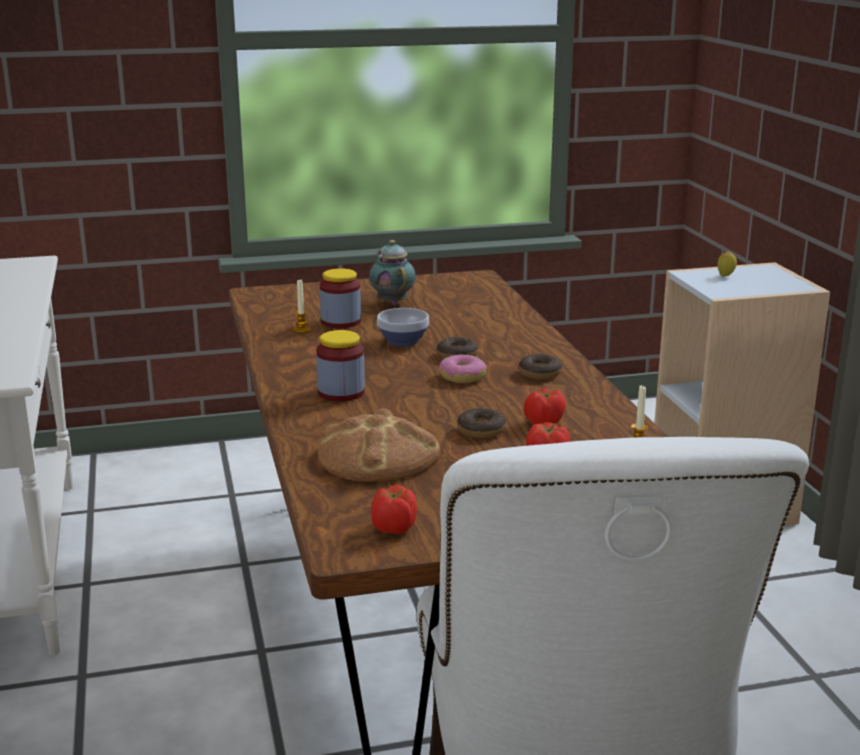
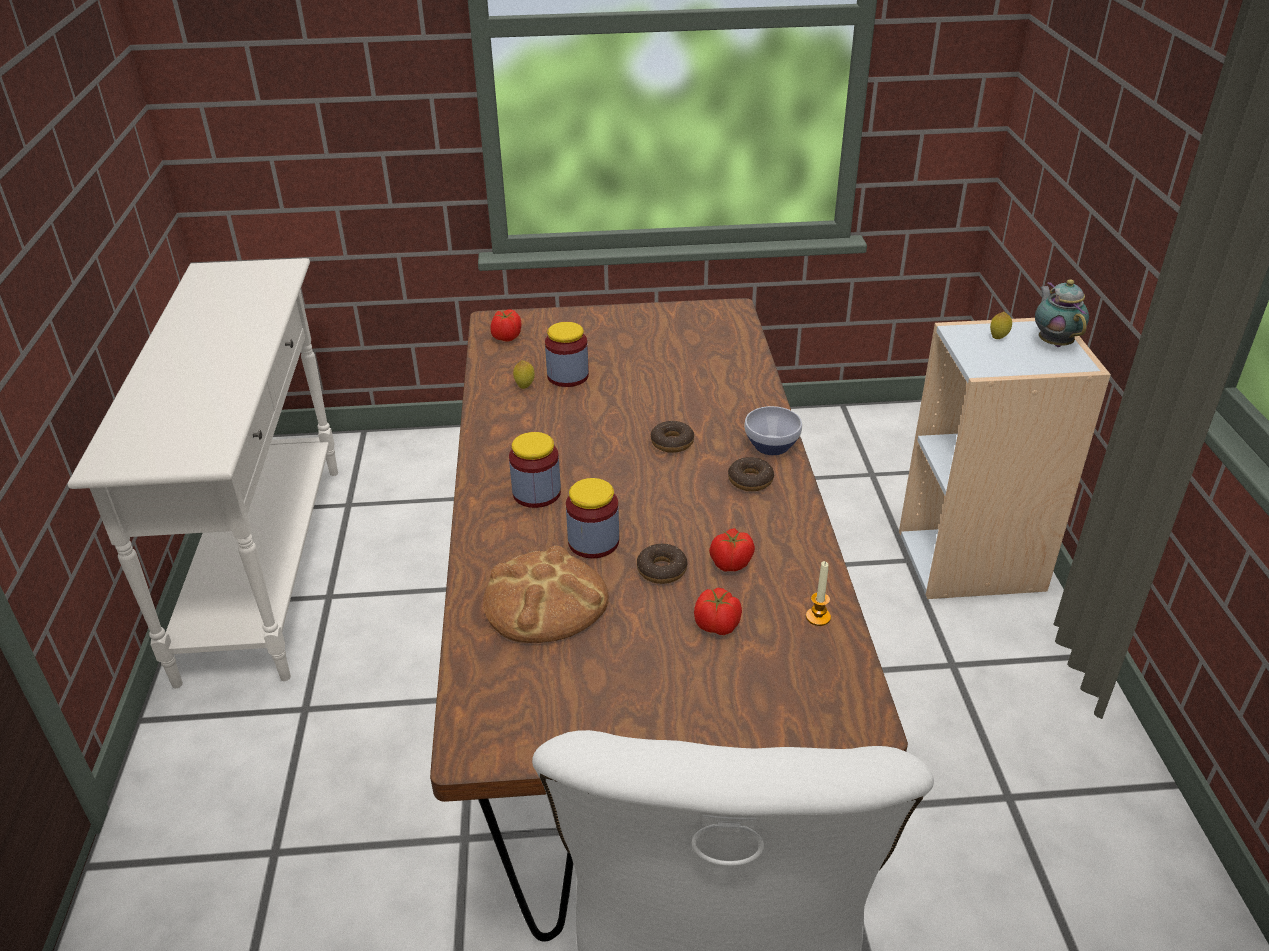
camera: 10 degrees right, 15 degrees up
candle [293,278,311,333] -> lemon [513,360,535,389]
teapot [369,240,416,305] -> teapot moved to [1035,279,1089,347]
tomato [371,485,417,534] -> tomato moved to [490,310,522,342]
bowl [377,308,429,346] -> bowl moved to [744,406,802,455]
donut [439,355,487,383] -> none
none -> jar [566,478,619,558]

